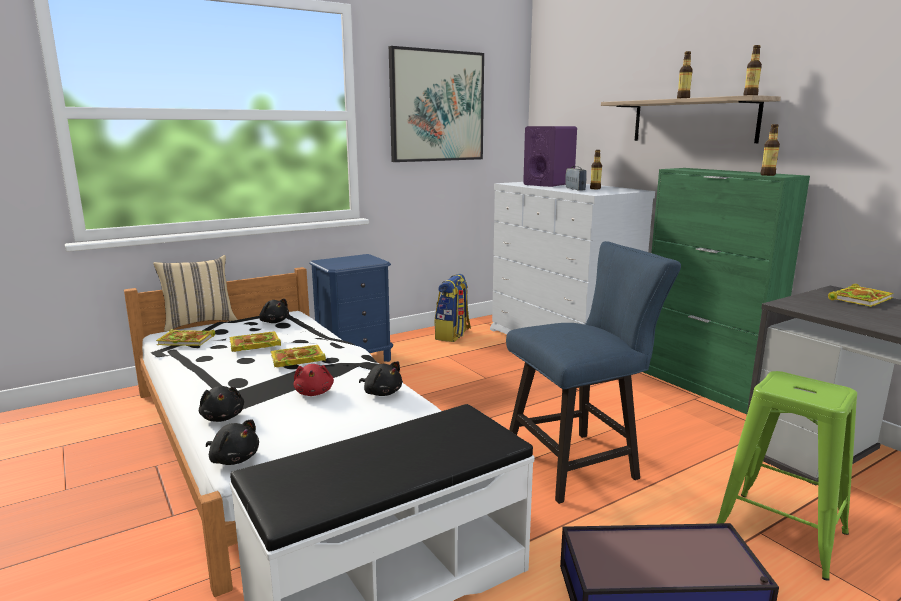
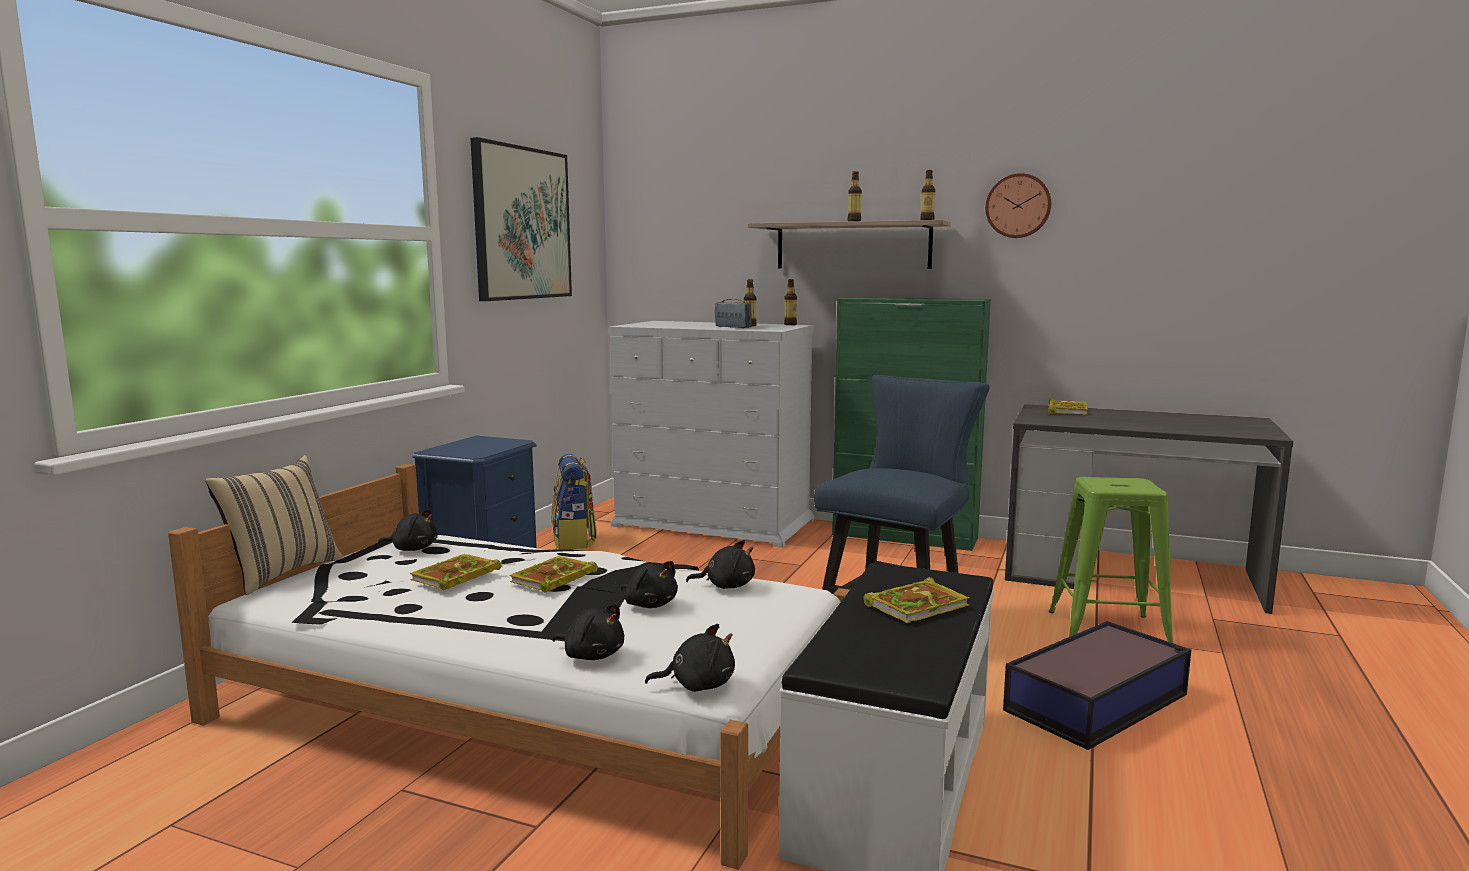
camera: 35 degrees left, 5 degrees down
book [156,329,215,346] -> book moved to [864,577,970,623]
red plush toy [294,364,334,396] -> black plush toy [621,561,678,608]
purple speaker [523,126,577,187] -> none
bottle [760,124,780,176] -> bottle moved to [784,279,797,325]
none -> wall clock [985,173,1051,238]

